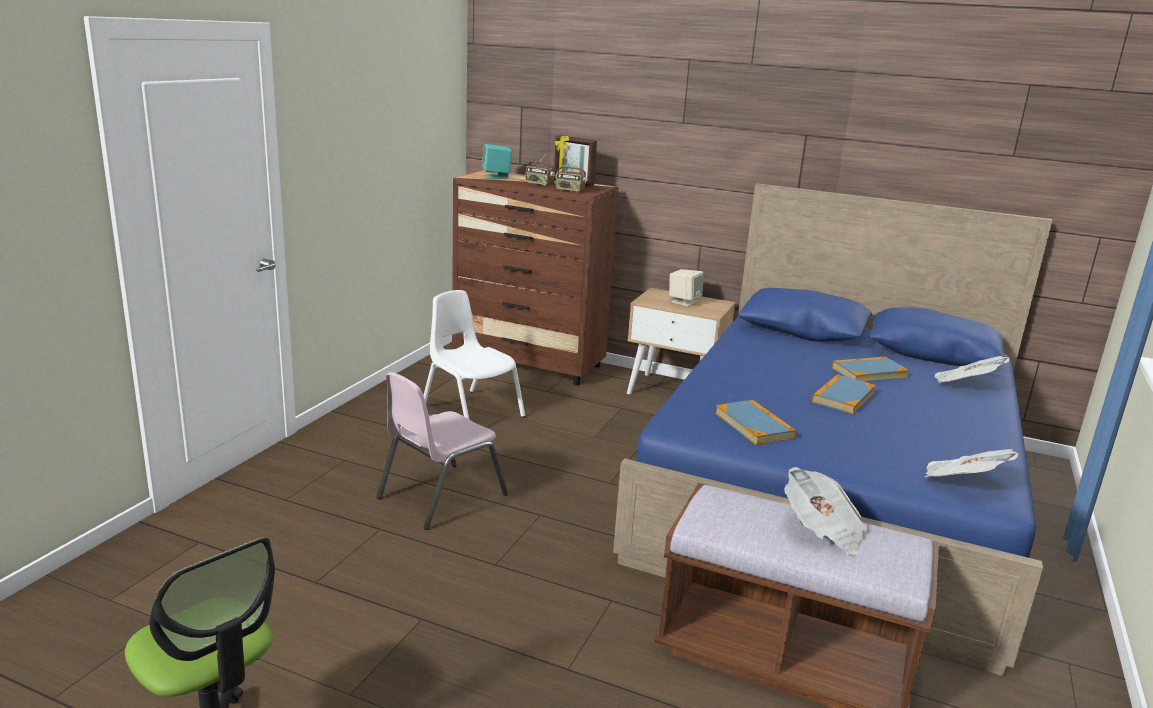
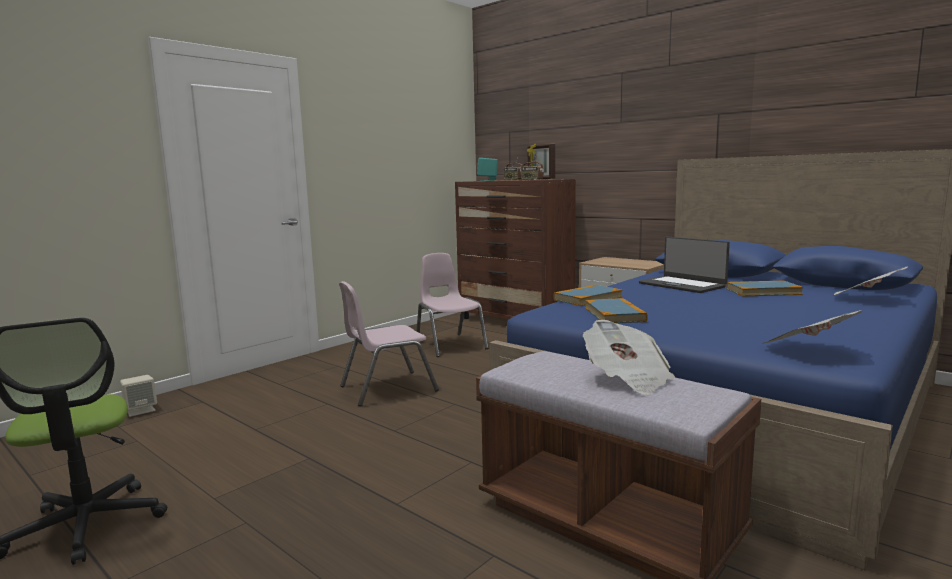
camera: 20 degrees right, 10 degrees down
white chair [423,290,525,420] -> pink chair [416,253,488,357]
beige speaker [669,269,703,306] -> beige speaker moved to [120,375,157,417]
book [812,375,876,414] -> book moved to [554,285,623,306]
none -> laptop [639,236,730,293]

